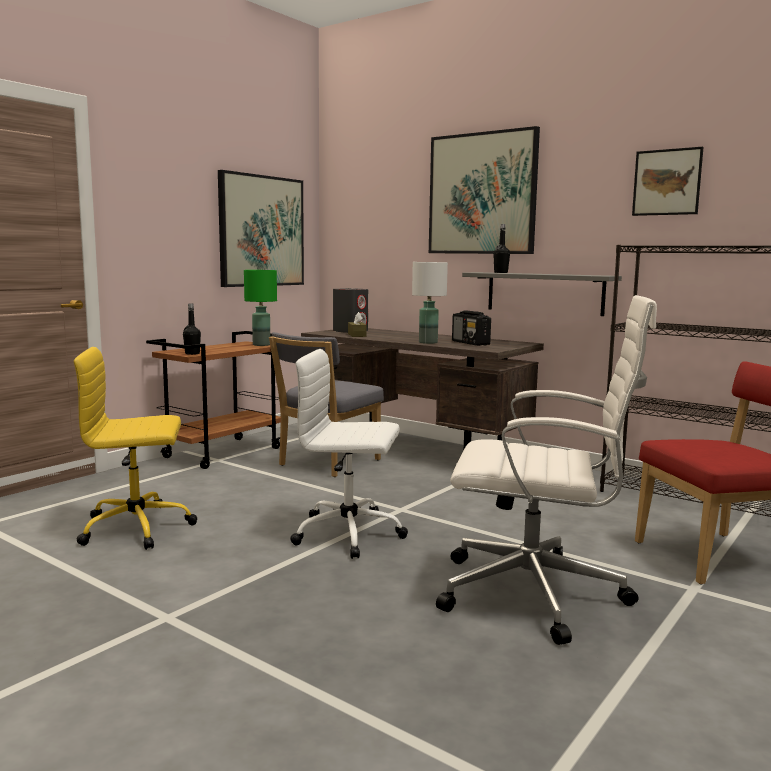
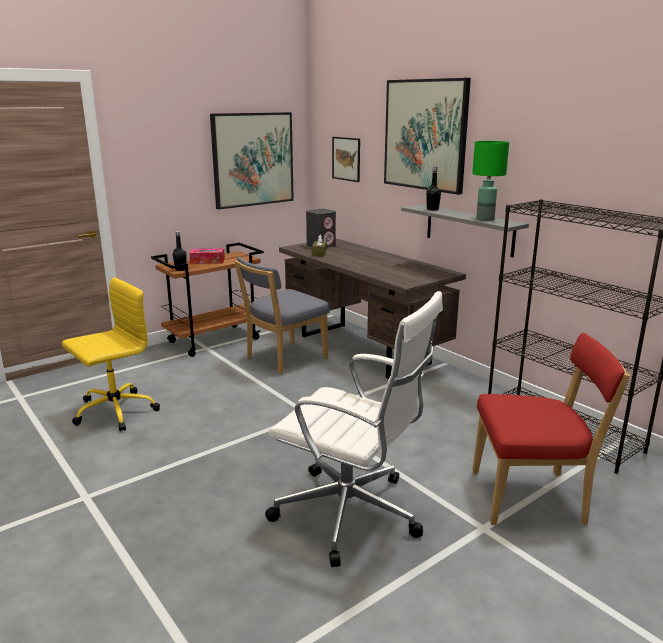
camera: 15 degrees right, 10 degrees up
yellow office chair [74,347,197,550] -> yellow office chair turned 135 degrees clockwise [62,277,160,432]
green table lamp [244,270,277,346] -> green table lamp moved to [472,141,509,221]
white office chair [290,349,408,559] -> none
white table lamp [412,262,448,344] -> none
radio [452,310,491,346] -> none
picture [632,147,703,216] -> picture moved to [332,137,360,182]
none -> tissue box [189,249,225,264]

